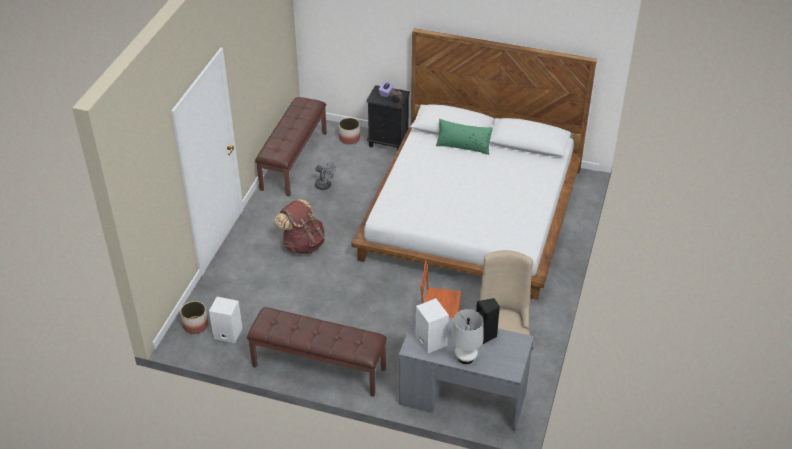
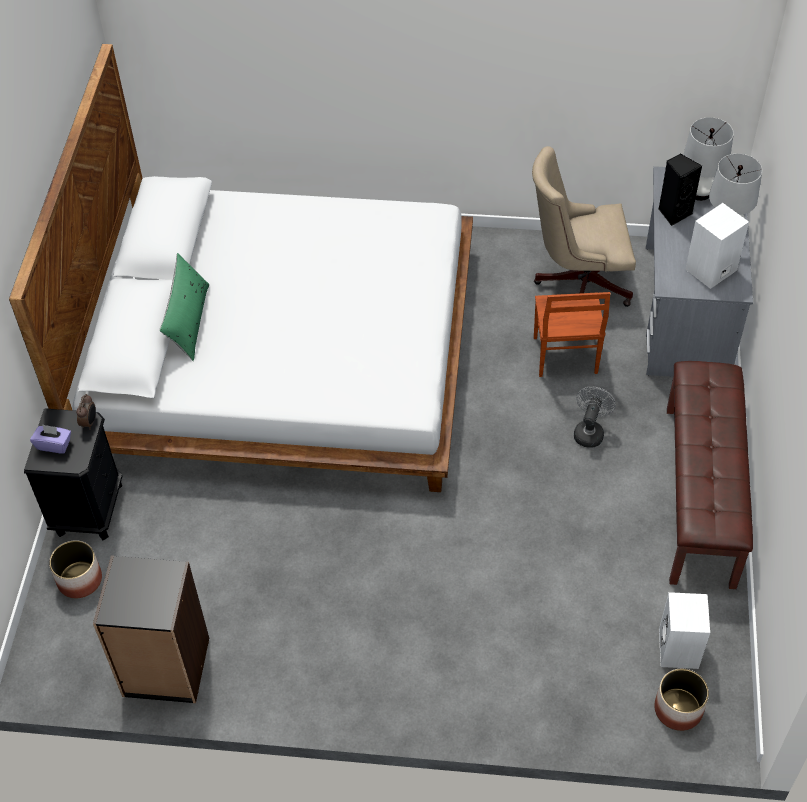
camera: 100 degrees left, 10 degrees up
brown bench [255,97,327,197] -> black bookcase [93,555,209,703]
brown backpack [275,199,325,254] -> none
grey fan [315,162,336,190] -> grey fan moved to [574,386,616,448]
none -> white table lamp [683,117,734,201]

